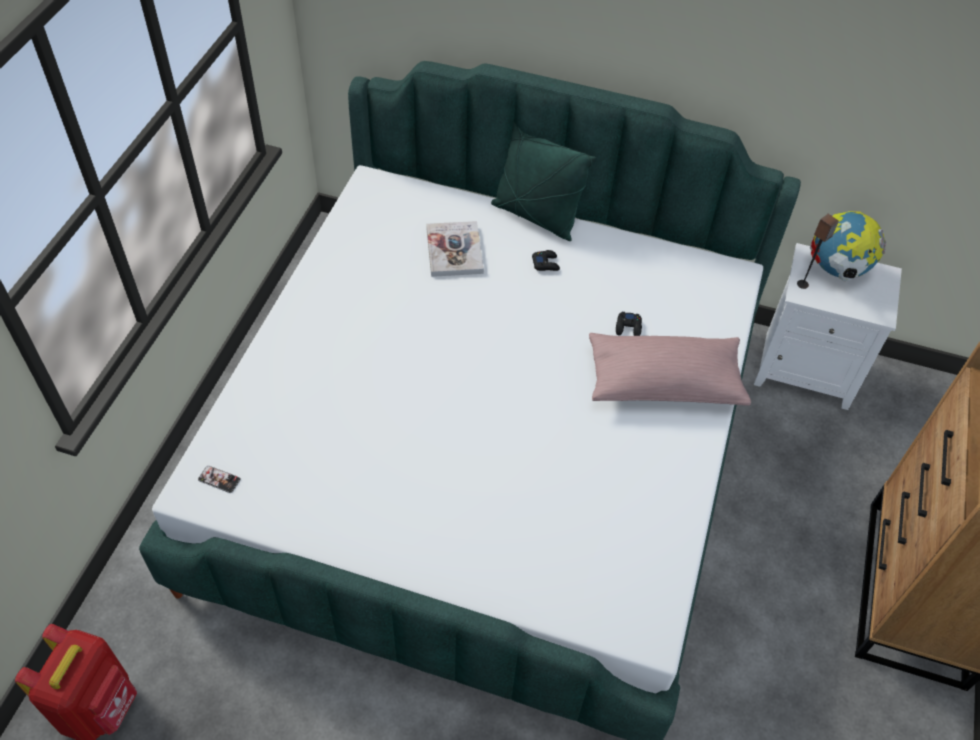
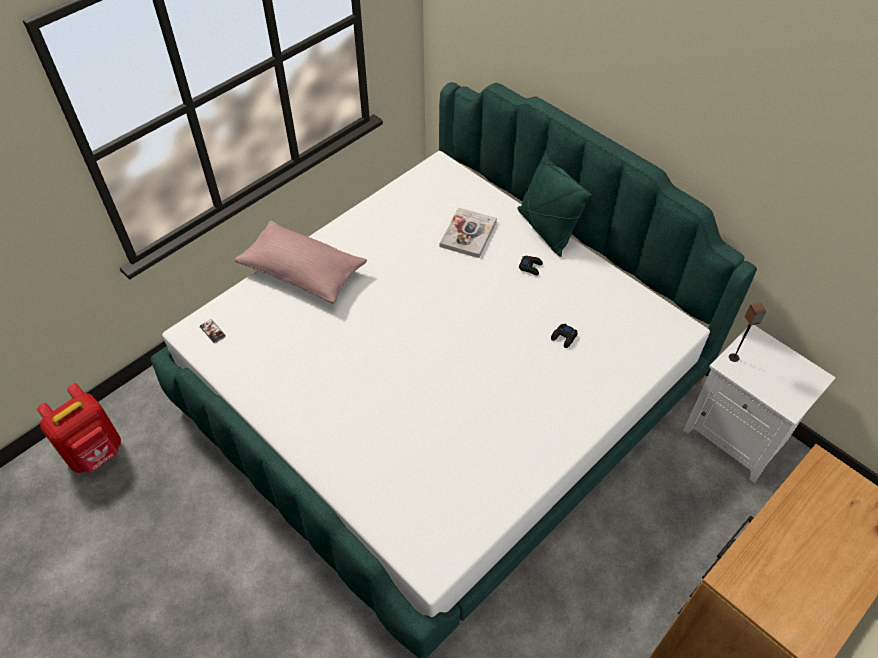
camera: 30 degrees right, 0 degrees up
pink pillow [589,333,751,406] -> pink pillow moved to [235,220,367,304]
globe [810,211,886,281] -> none

